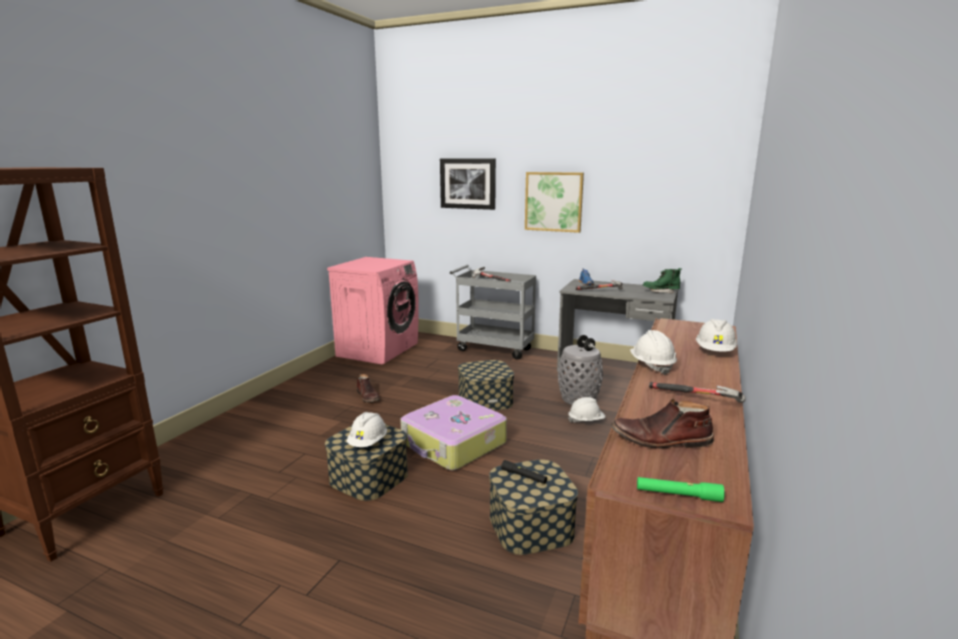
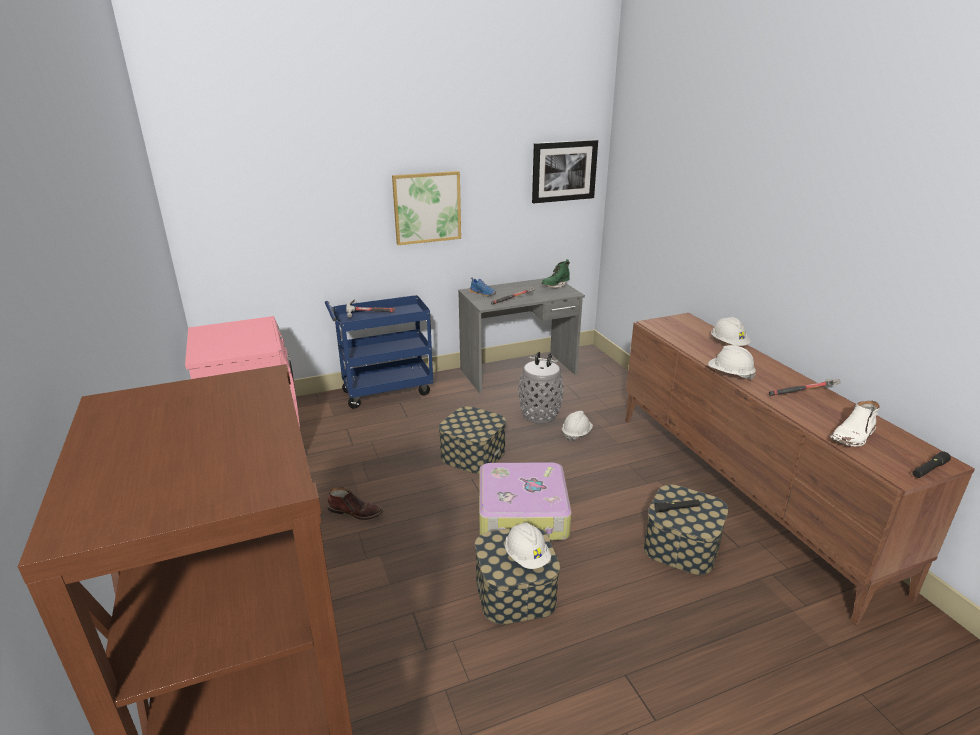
camera: 45 degrees left, 10 degrees up
picture [440,158,496,210] -> picture moved to [532,140,598,203]
grey cart [450,264,536,360] -> blue cart [325,295,433,408]
brown boot [611,399,714,448] -> white boot [830,401,880,447]
green flashlight [637,477,725,502] -> black flashlight [913,451,951,478]

